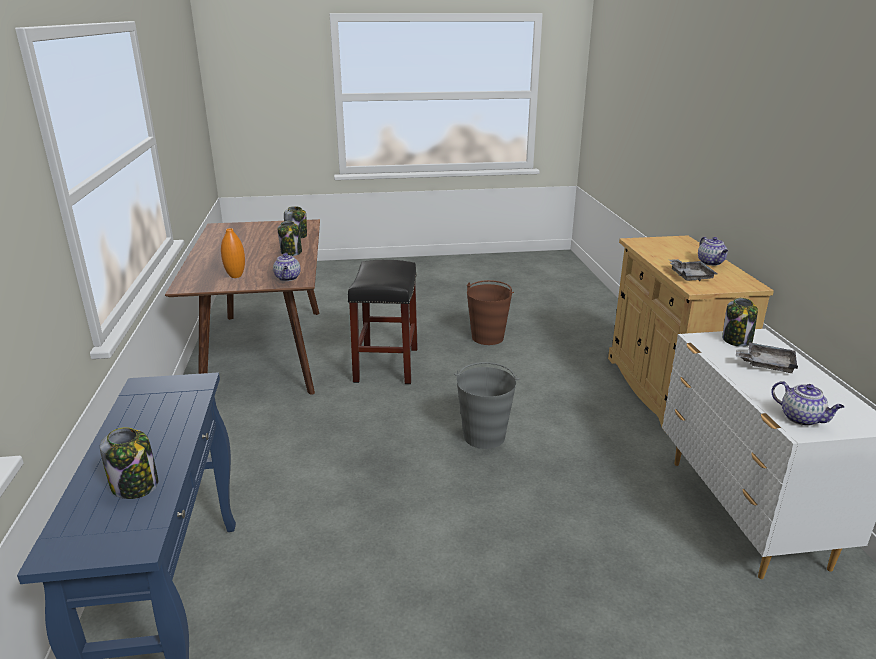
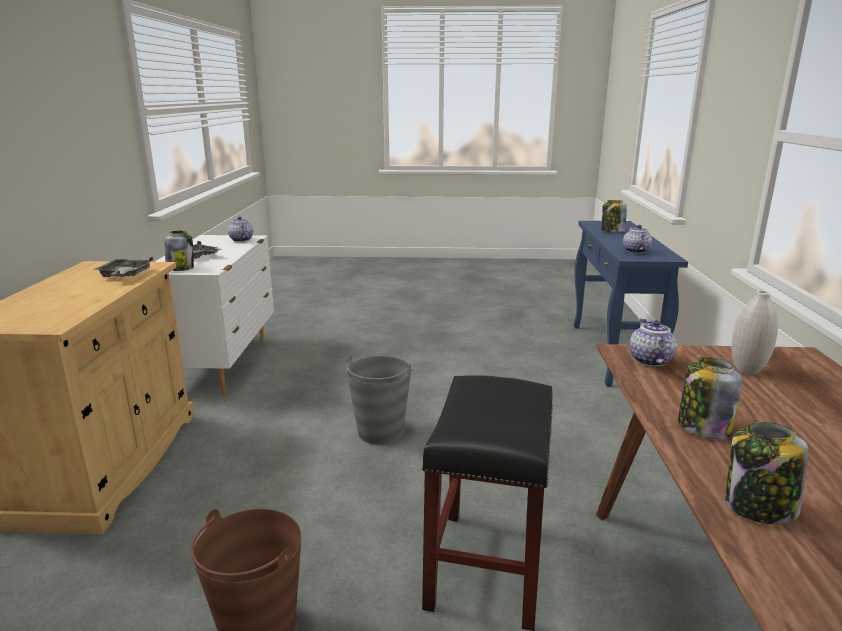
camera: 170 degrees left, 5 degrees down
orange vase [221,228,245,278] -> white vase [732,290,778,375]
teapot [698,237,728,266] -> teapot moved to [623,225,652,253]

